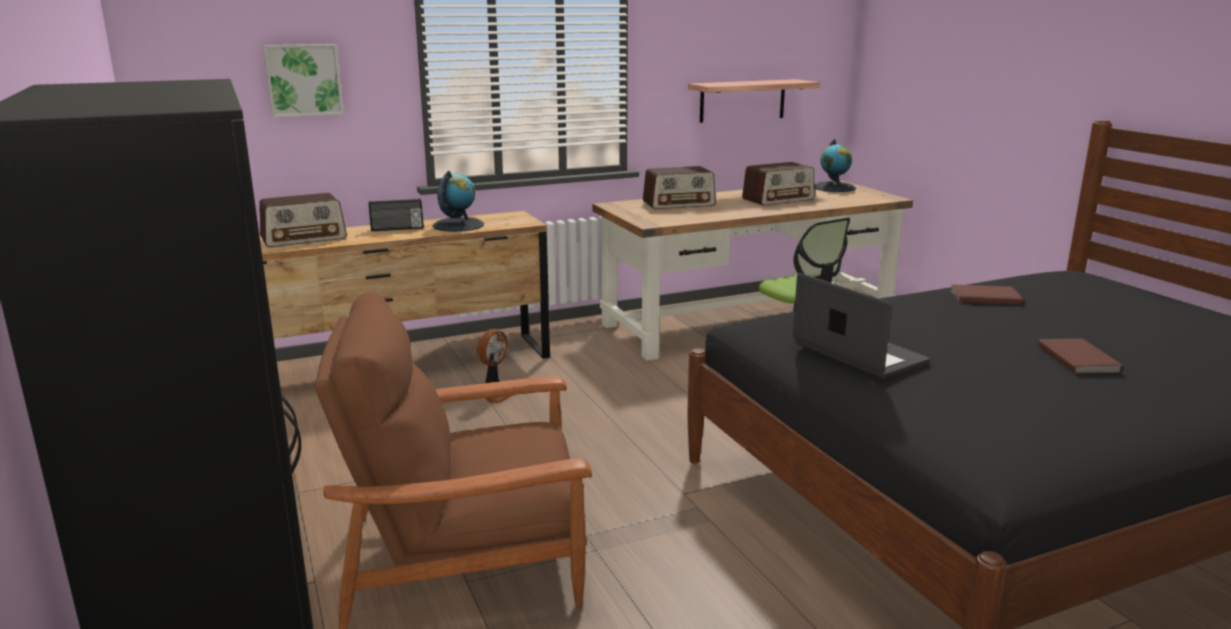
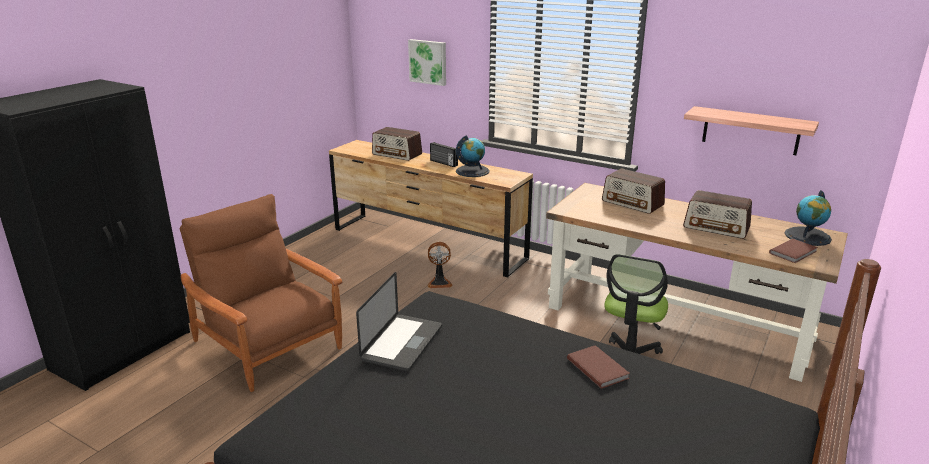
camera: 55 degrees right, 5 degrees up
brown book [1037,338,1122,374] -> brown book moved to [769,239,818,263]

